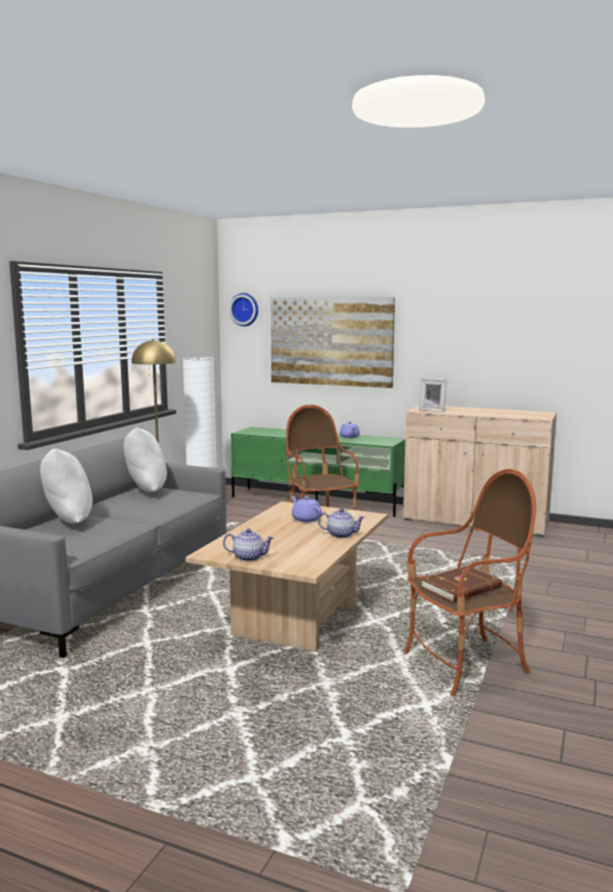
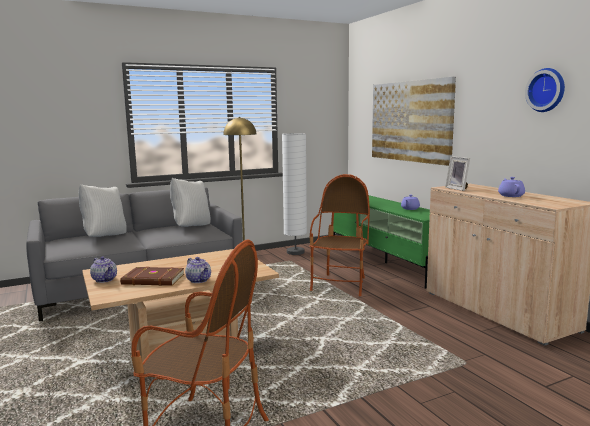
camera: 40 degrees right, 0 degrees up
wall clock [229,293,258,326] -> wall clock moved to [525,68,565,112]
purple teapot [291,496,322,522] -> purple teapot moved to [498,177,525,197]
brown book [421,566,502,602] -> brown book moved to [120,267,184,286]

